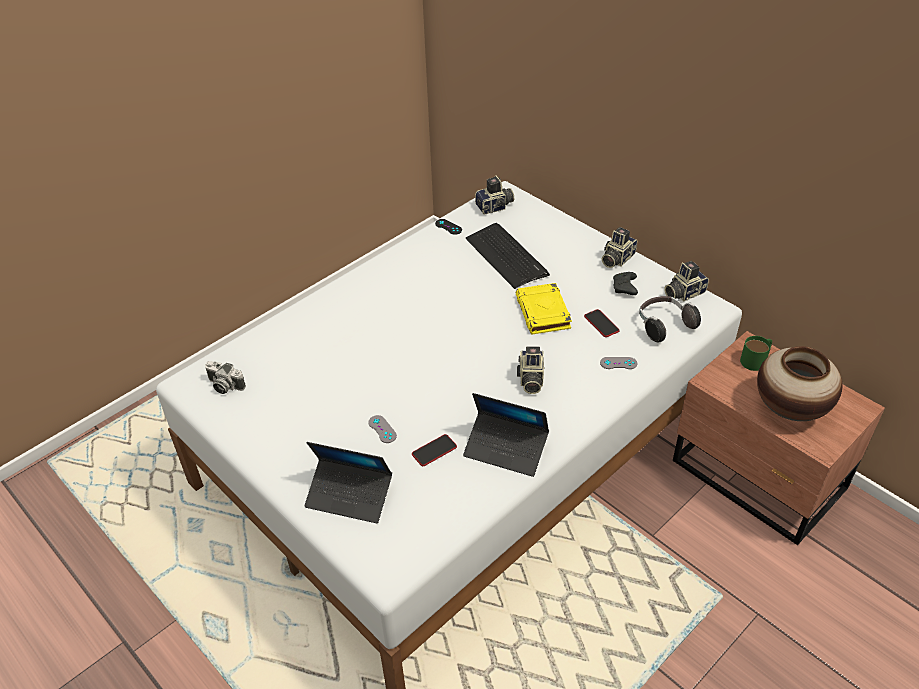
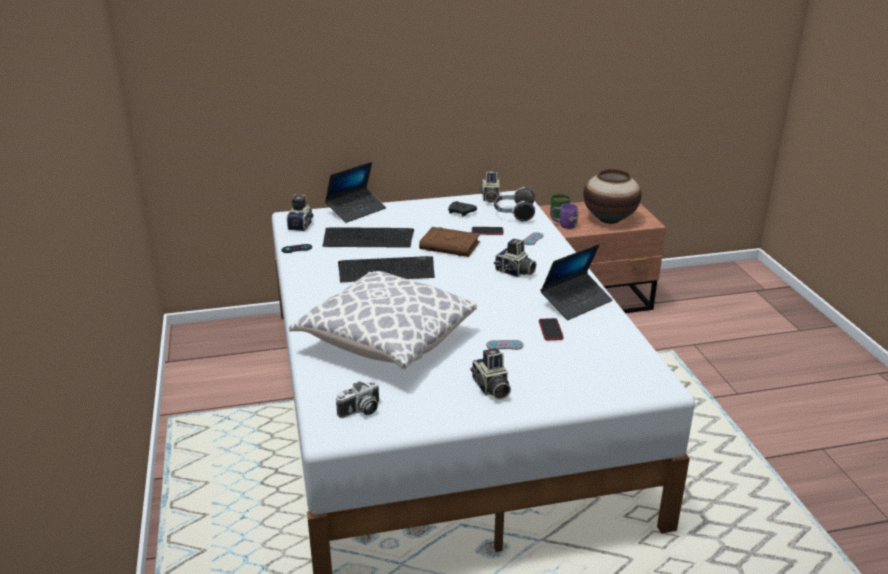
camera: 60 degrees left, 15 degrees down
laptop [305,442,392,523] -> laptop moved to [325,162,386,223]
yellow book [516,283,572,334] -> brown book [419,227,480,257]
camera [602,227,637,268] -> camera moved to [470,348,511,400]
none -> pillow [289,271,477,370]
none -> keyboard [338,256,435,282]
none -> purple mug [551,203,579,229]

